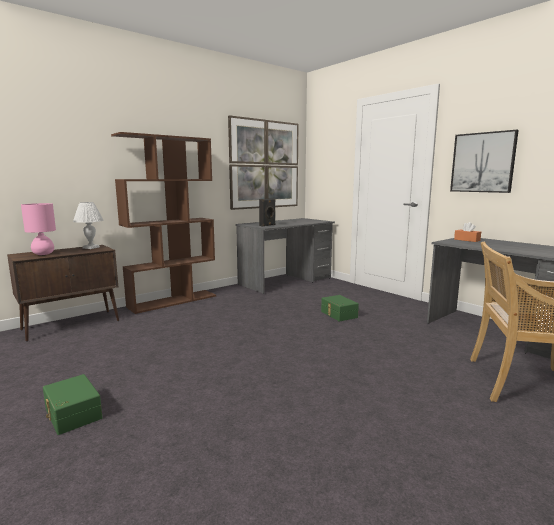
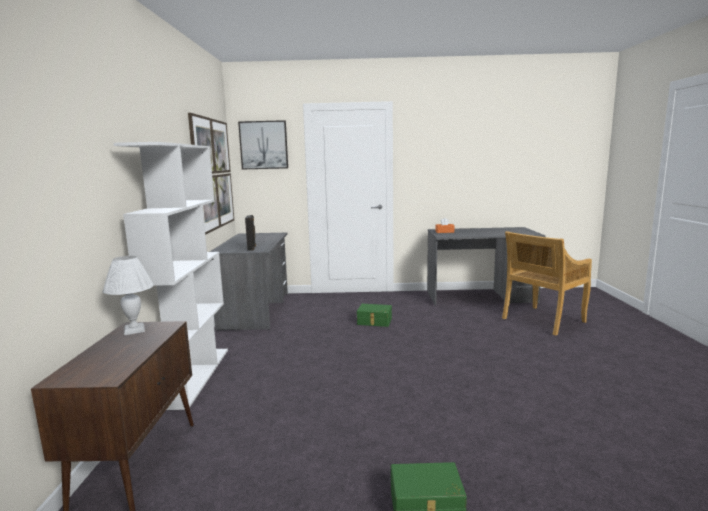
camera: 50 degrees left, 0 degrees up
pink table lamp [21,203,56,255] -> none
brown bookcase [111,132,216,314] -> white bookcase [114,142,228,410]
picture [450,130,519,193] -> picture moved to [238,120,288,169]

